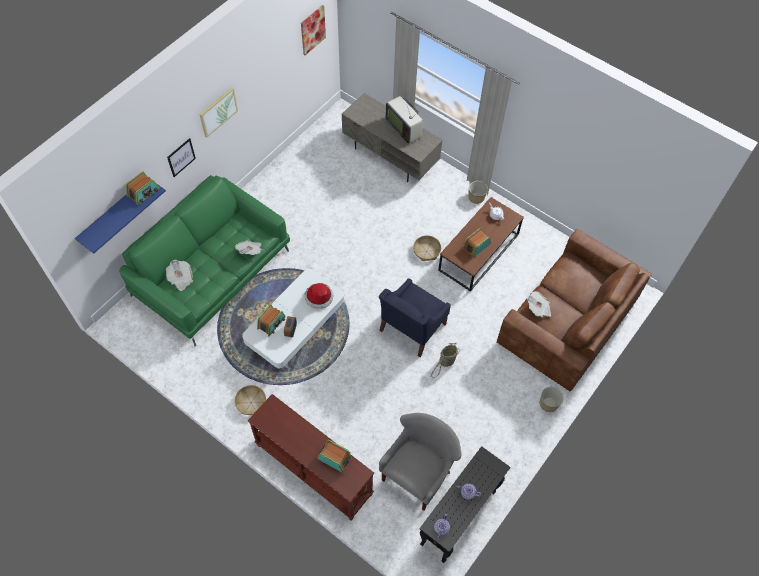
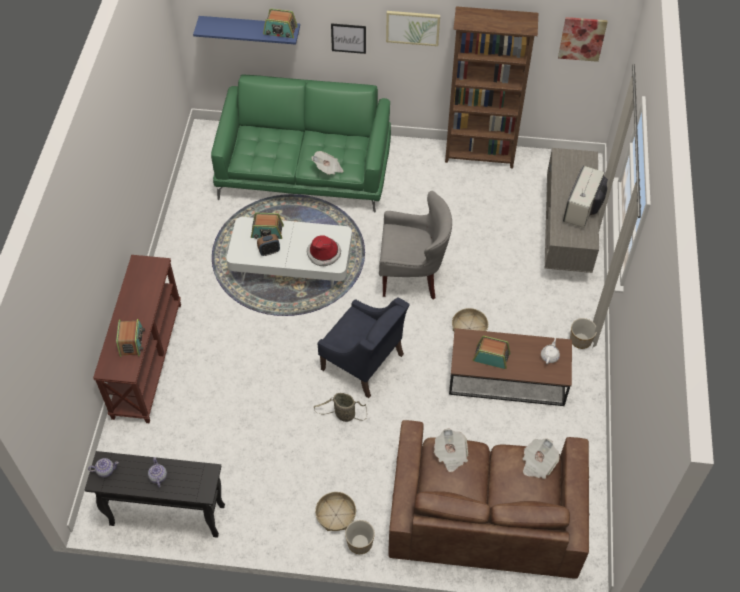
camera: 60 degrees right, 5 degrees down
newspaper [166,260,193,291] -> newspaper moved to [523,438,560,479]
basket [234,385,266,415] -> basket moved to [315,492,356,531]
blue armchair [379,278,451,357] -> blue armchair turned 150 degrees counterclockwise [317,298,410,398]
grey armchair [379,413,461,511] -> grey armchair moved to [379,191,452,300]
none -> brown bookcase [445,6,538,168]

